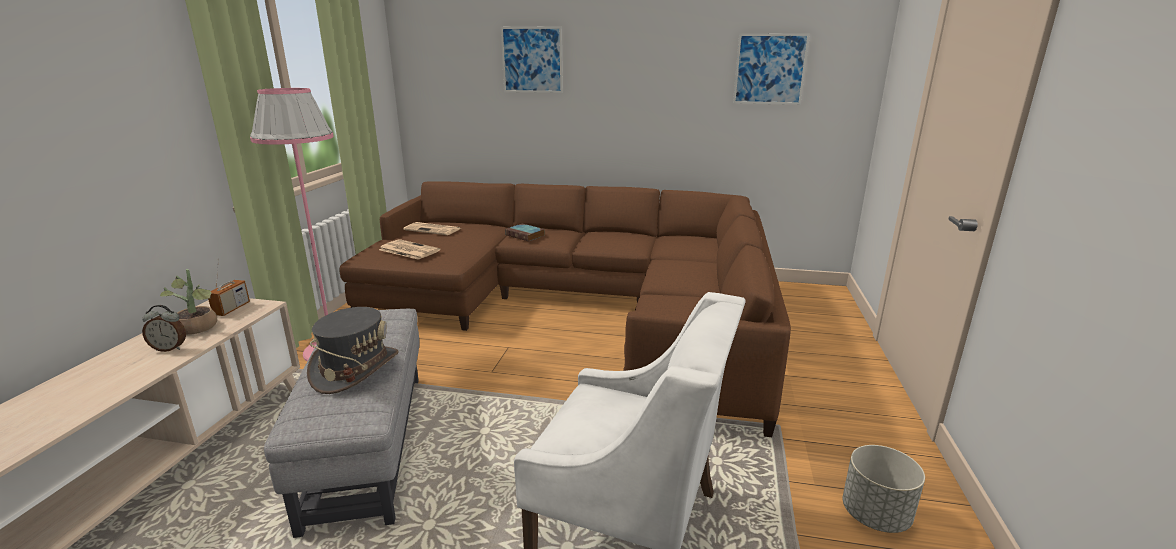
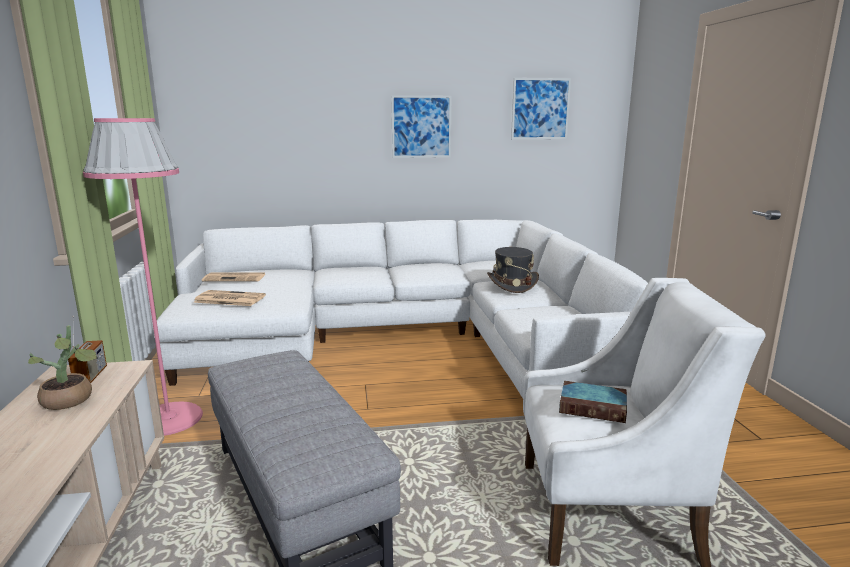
camera: 20 degrees left, 5 degrees down
alarm clock [142,305,186,352] -> none
grey hat [307,307,399,394] -> grey hat moved to [487,247,539,293]
brown sofa [339,181,791,437] -> white sofa [157,220,648,398]
picture [501,26,563,93] -> picture moved to [391,95,452,158]
book [505,224,545,241] -> book moved to [559,381,627,423]
grey planter [843,445,925,533] -> none

